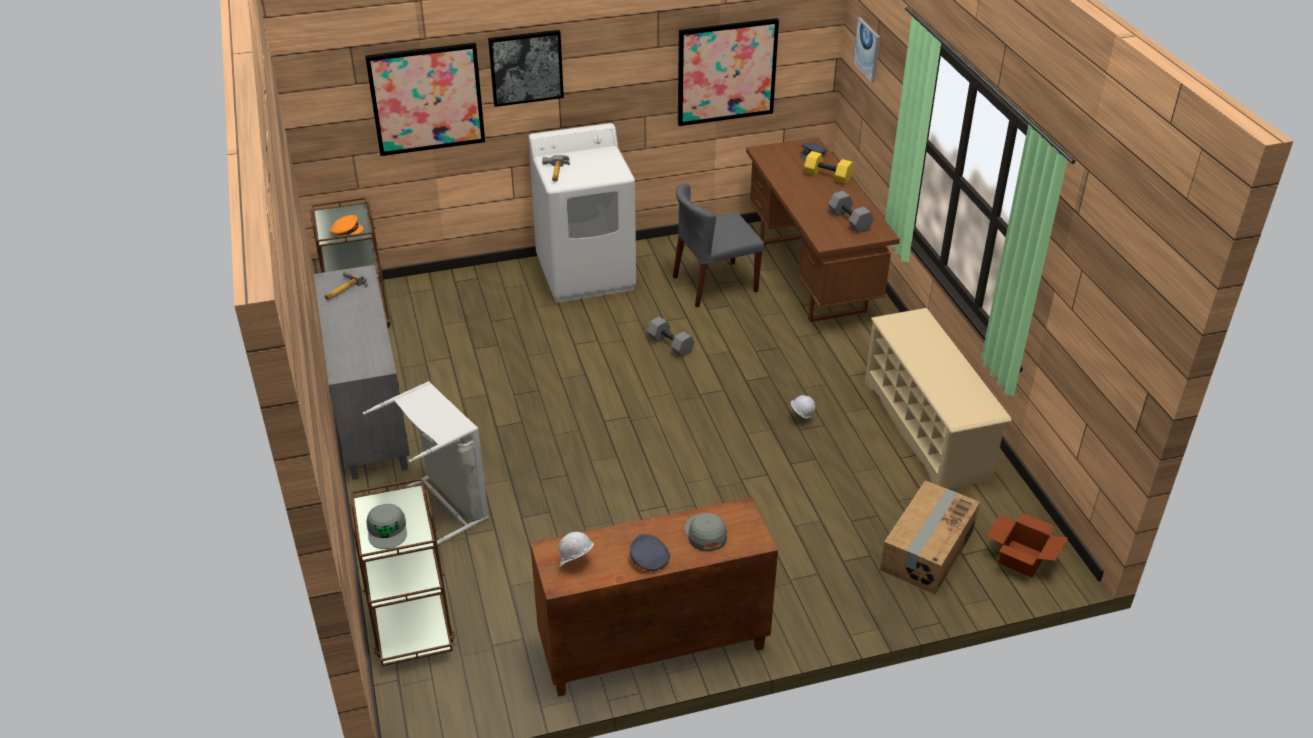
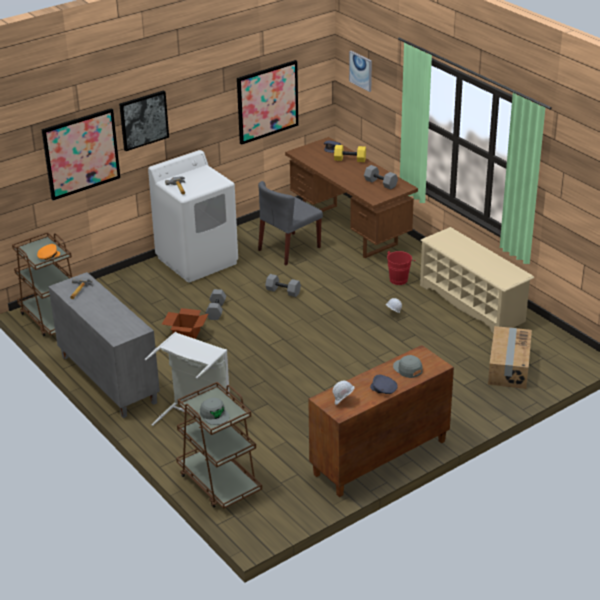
camera: 20 degrees left, 5 degrees down
cardboard box [986,513,1068,578] -> cardboard box moved to [162,308,208,339]
none -> grey dumbbell [206,289,226,320]
none -> red bucket [387,251,414,285]

